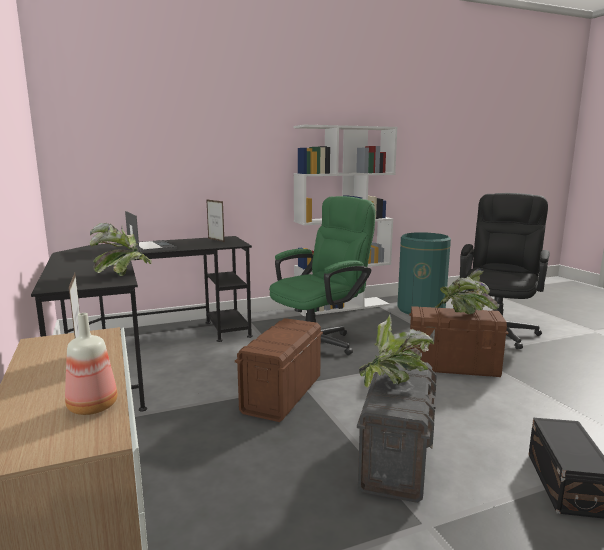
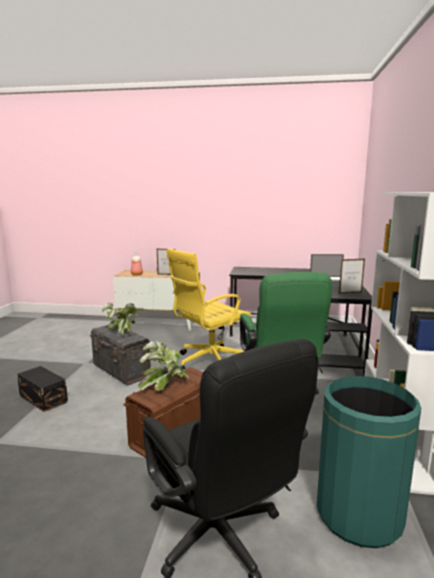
camera: 120 degrees right, 0 degrees up
potted plant [90,223,151,276] -> none
brown storage box [235,318,323,422] -> yellow office chair [166,248,251,369]

